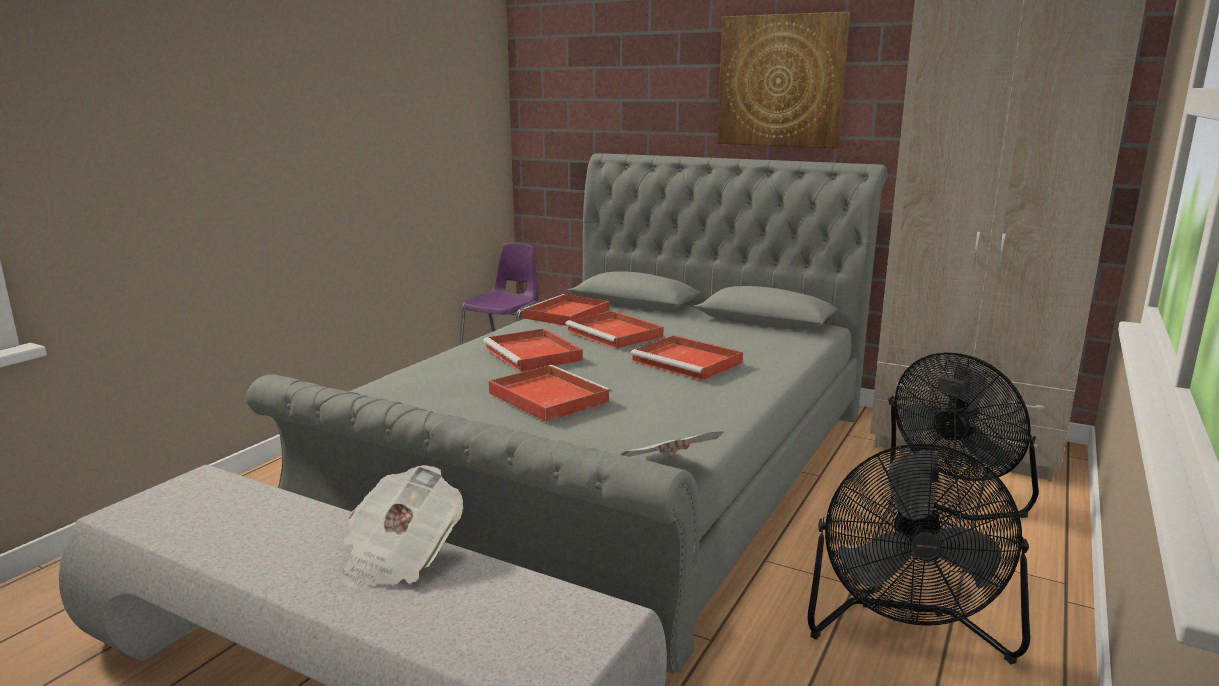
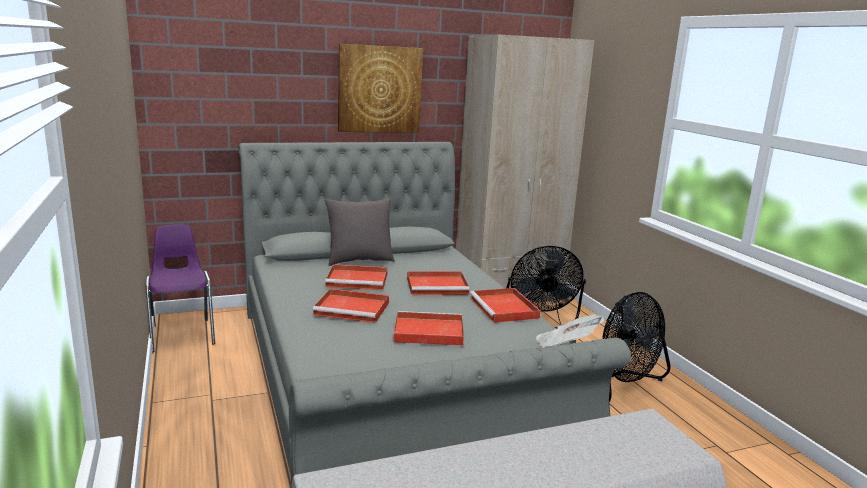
camera: 50 degrees left, 0 degrees up
newspaper [340,465,463,588] -> none
red tray [521,294,609,326] -> red tray moved to [470,288,541,323]
none -> grey pillow [325,199,395,266]

